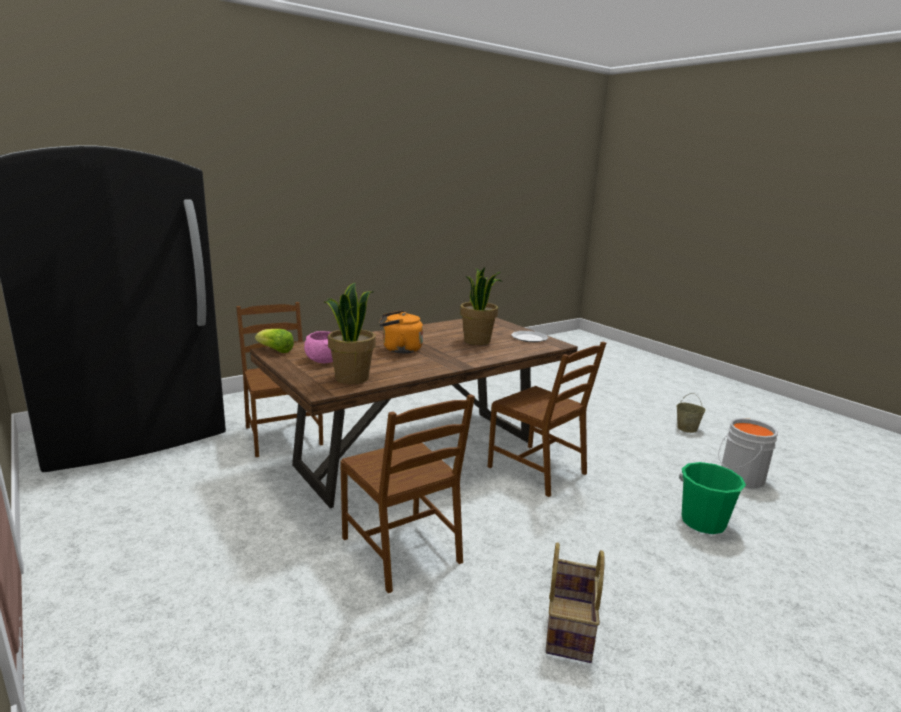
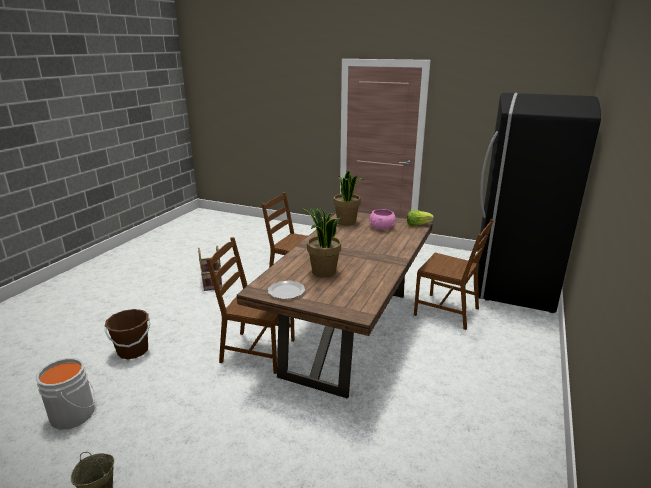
camera: 150 degrees right, 5 degrees up
orange kettle [379,310,423,353] -> none
green bucket [679,462,746,534] -> brown bucket [104,309,150,359]

